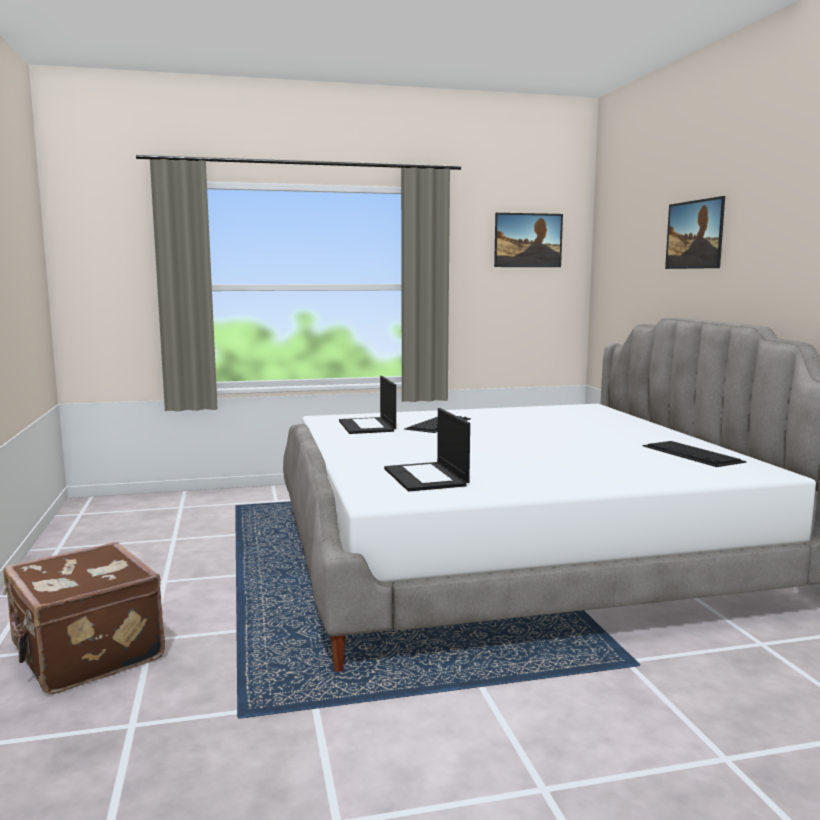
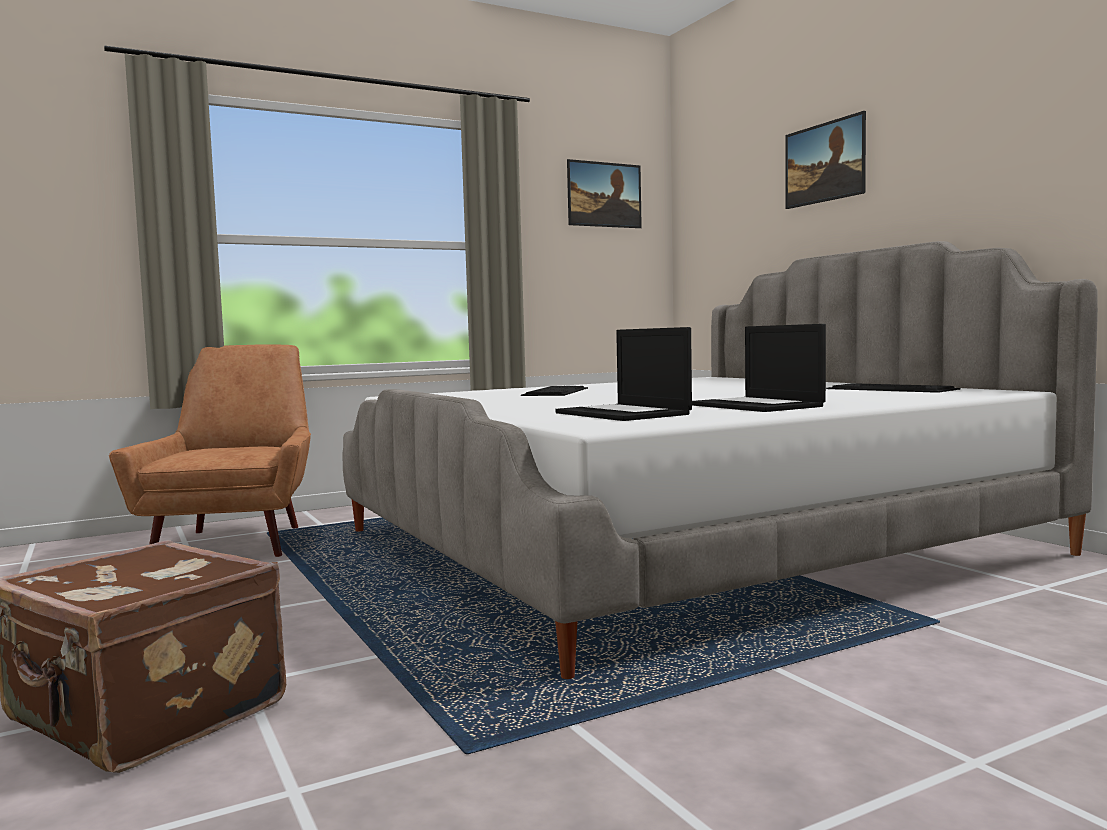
camera: 15 degrees left, 5 degrees down
laptop [339,376,396,434] -> laptop moved to [692,324,826,412]
none -> brown armchair [109,344,311,557]

